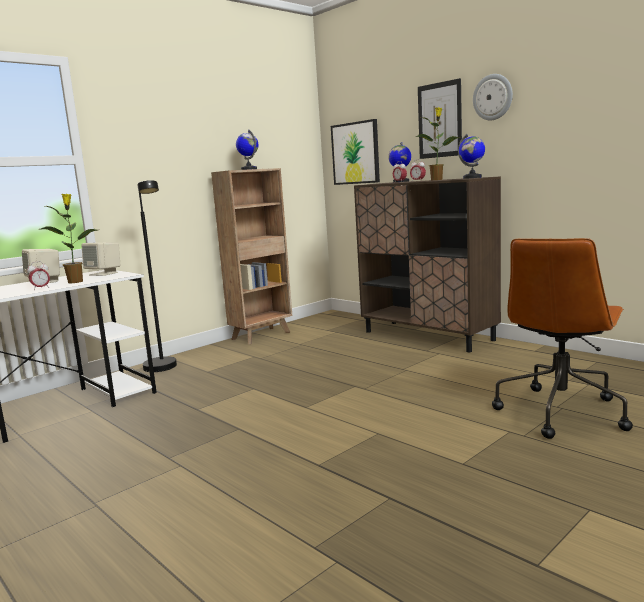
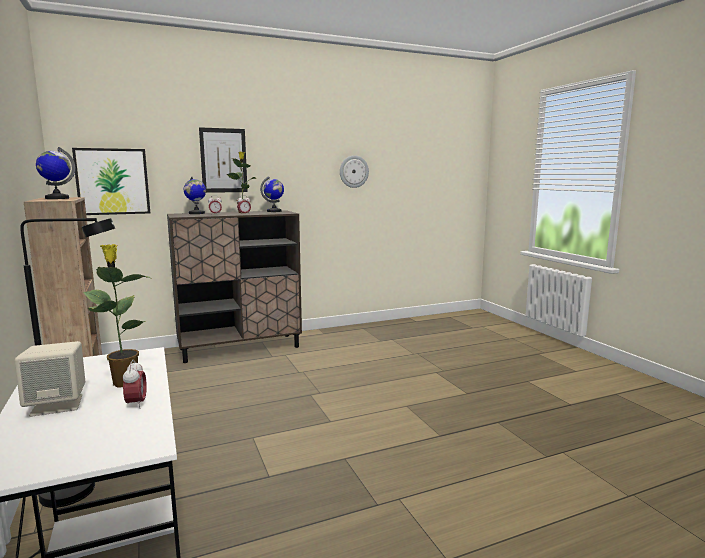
camera: 70 degrees left, 0 degrees up
beige speaker [81,243,120,276] -> none
wall clock [473,74,513,121] -> wall clock moved to [340,155,369,188]
brown office chair [492,238,633,439] -> none

